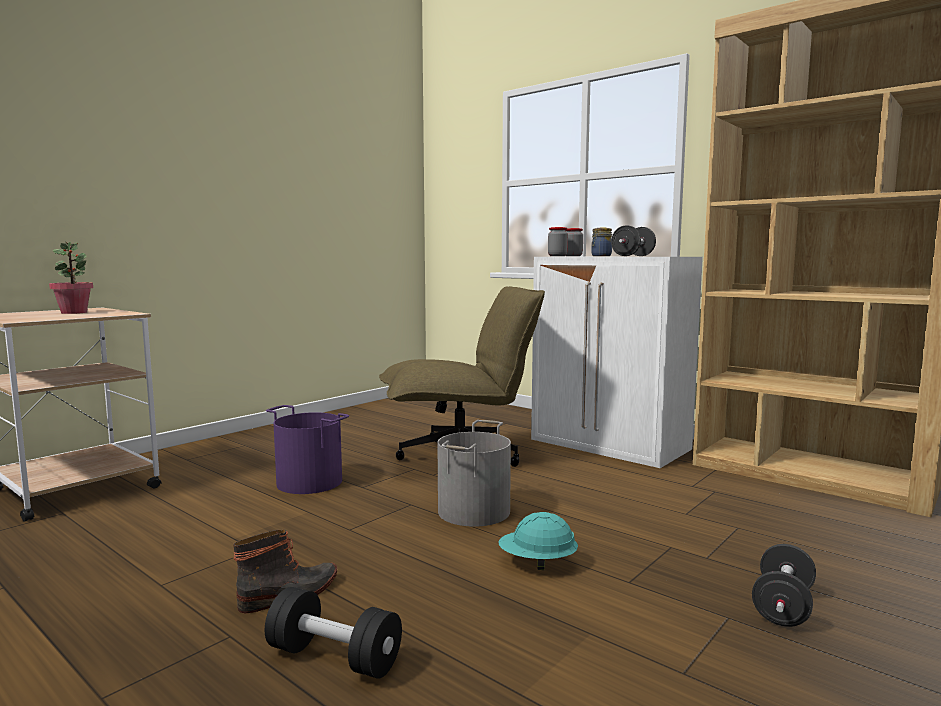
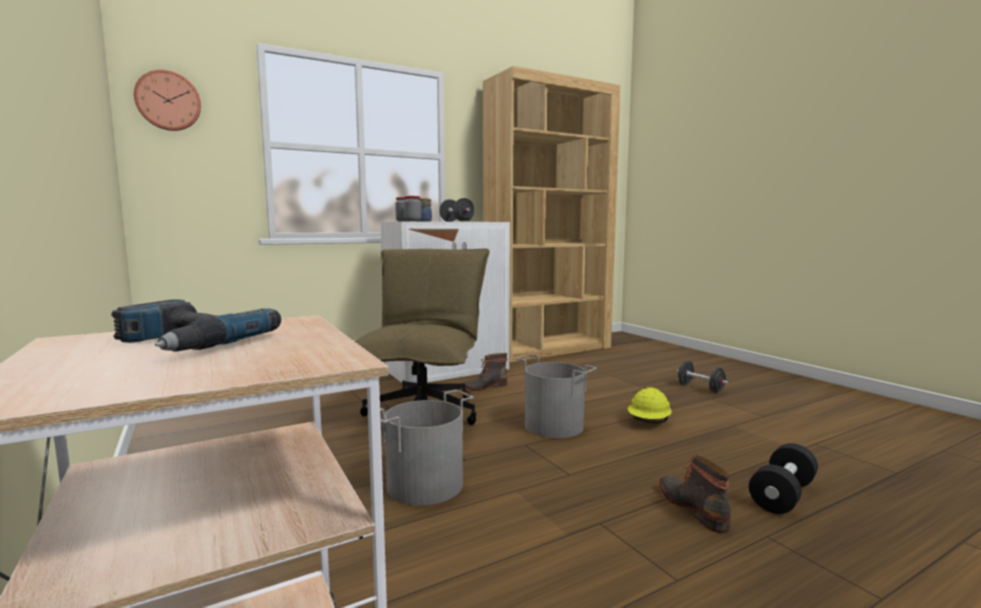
camera: 70 degrees left, 0 degrees up
potted plant [49,242,93,314] -> power drill [111,299,281,352]
purple bucket [266,405,349,494] -> grey bucket [380,390,474,505]
turquoise hard hat [498,512,578,570] -> yellow hard hat [627,387,672,423]
none -> wall clock [134,70,201,131]
none -> boot [464,353,507,391]

